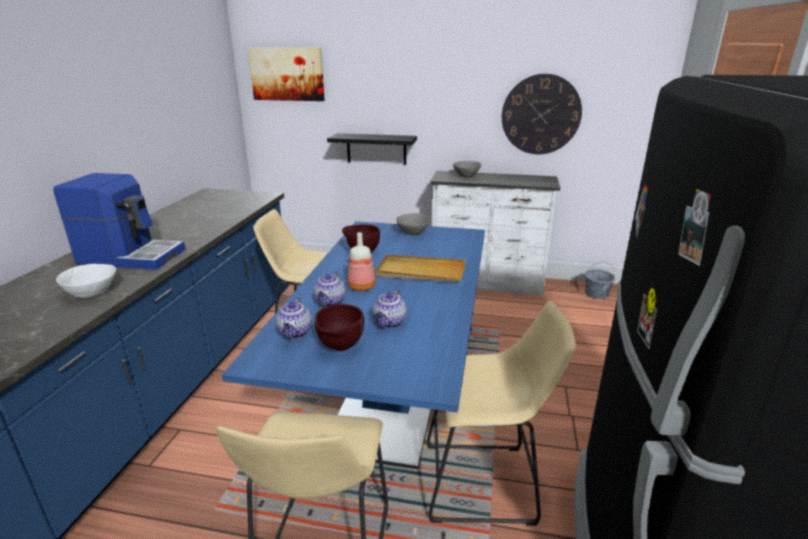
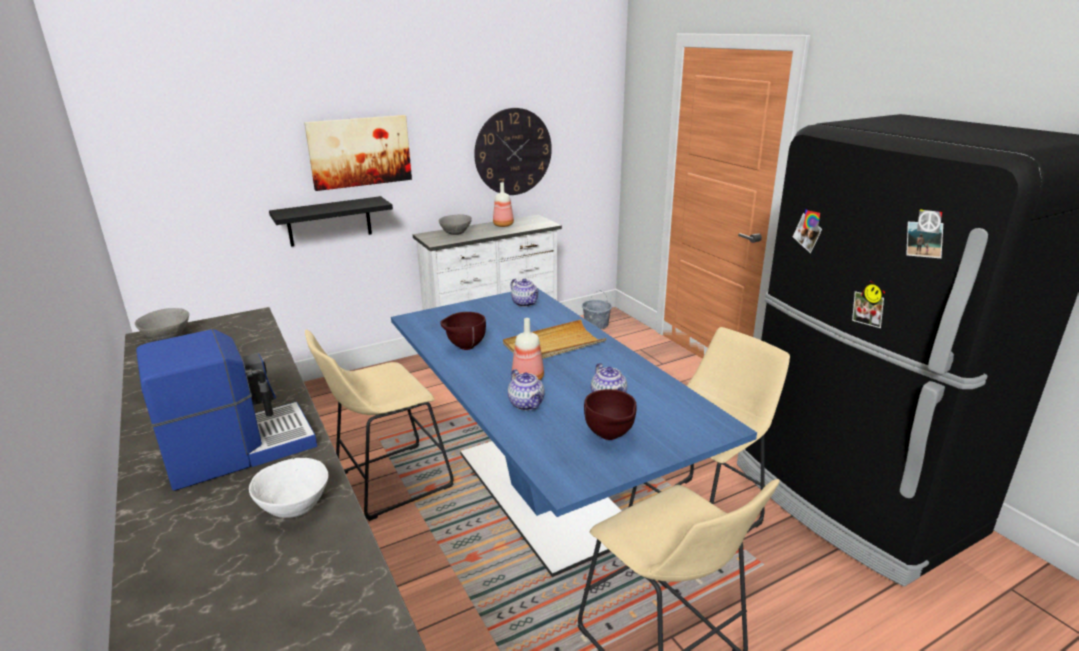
camera: 40 degrees left, 0 degrees up
picture [248,48,325,101] -> picture moved to [304,115,412,191]
teapot [276,297,312,339] -> teapot moved to [511,279,539,307]
grey bowl [396,213,430,235] -> grey bowl moved to [135,308,189,341]
none -> bottle [493,183,514,227]

